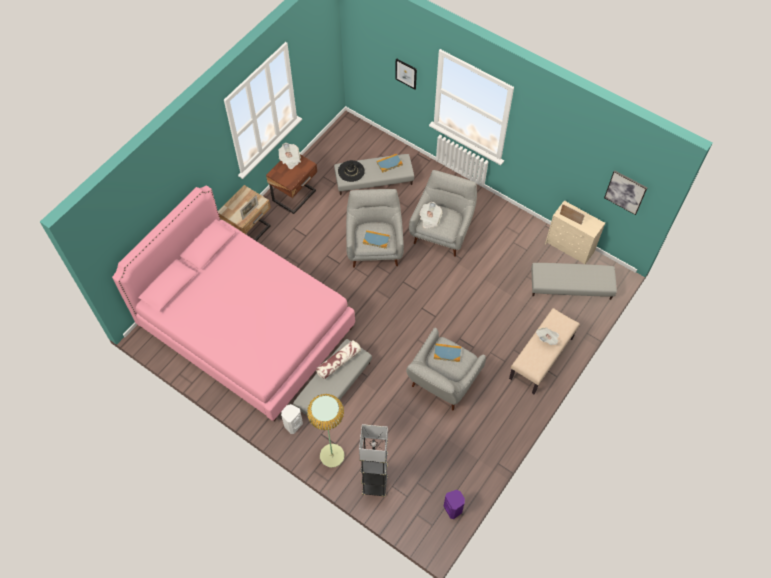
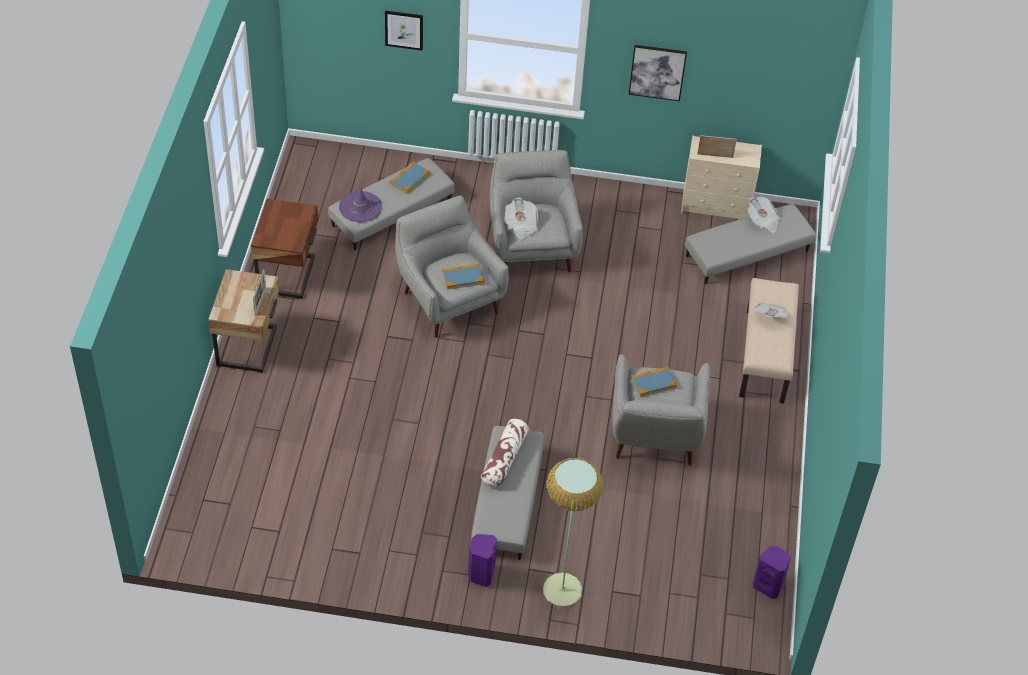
camera: 30 degrees left, 10 degrees down
pink bed [112,185,355,421] -> none
newspaper [278,143,301,169] -> newspaper moved to [748,197,780,233]
white speaker [281,404,303,434] -> purple speaker [468,534,497,587]
black hat [338,160,365,182] -> purple hat [339,188,382,222]
grey floor lamp [359,424,388,497] -> none
picture [604,170,647,215] -> picture moved to [629,45,687,101]

